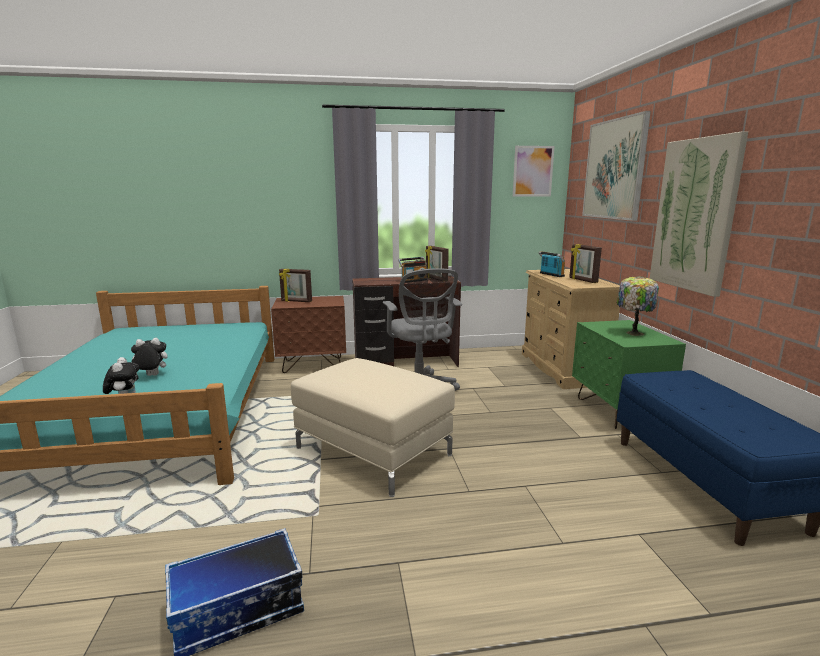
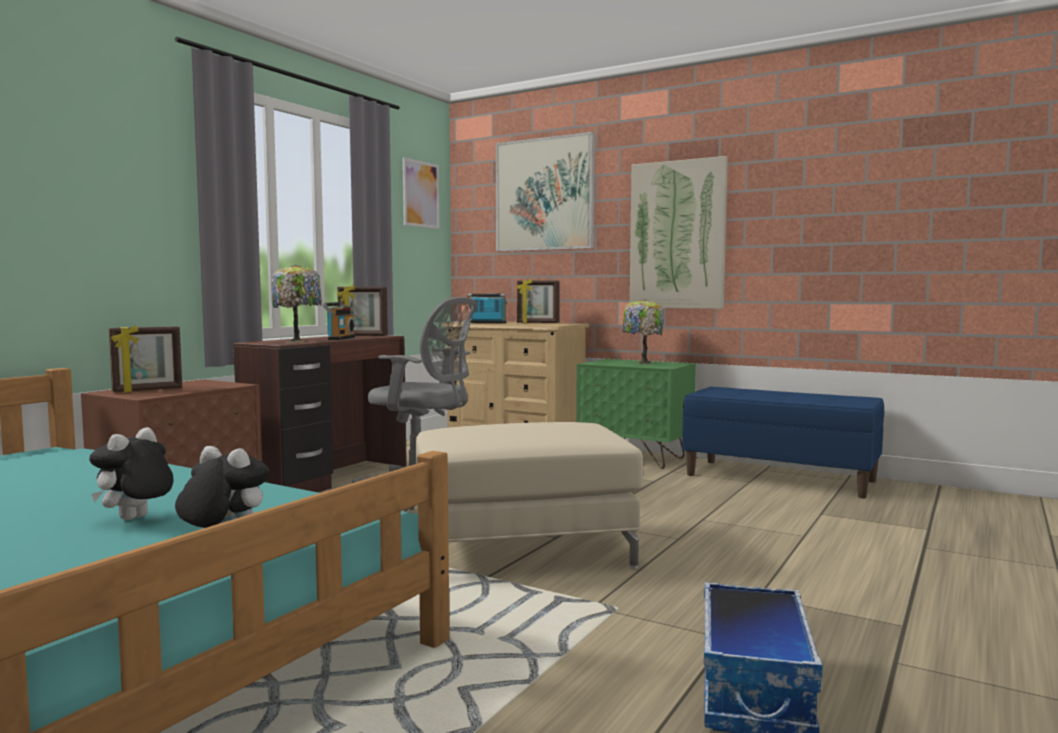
camera: 50 degrees left, 10 degrees down
none -> table lamp [271,264,322,343]

